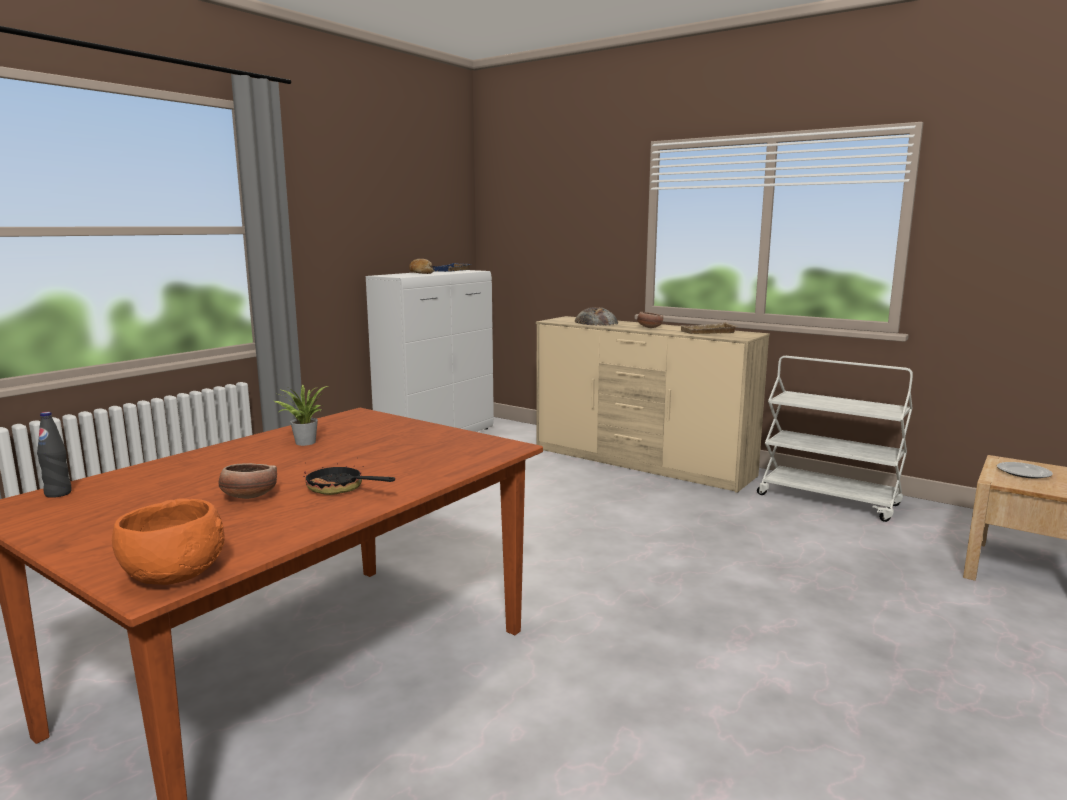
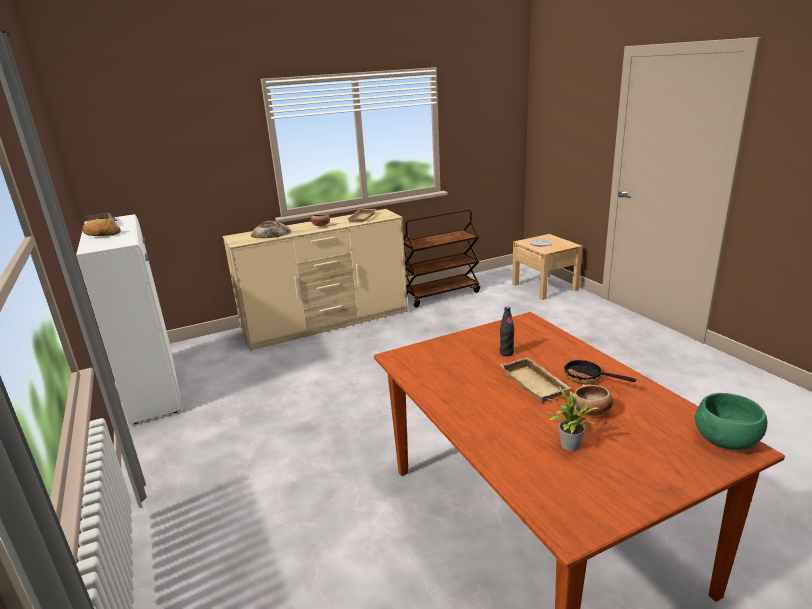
camera: 60 degrees left, 10 degrees up
black bottle [37,412,72,498] -> black bottle moved to [500,307,514,356]
orange bowl [112,498,225,585] -> green bowl [695,393,767,450]
potted plant [274,385,328,446] -> potted plant moved to [544,386,598,451]
frying pan [303,465,395,495] -> frying pan turned 75 degrees clockwise [563,360,636,384]
white cart [757,356,913,522] -> brown cart [404,209,480,308]
none -> beige tray [501,357,571,403]

